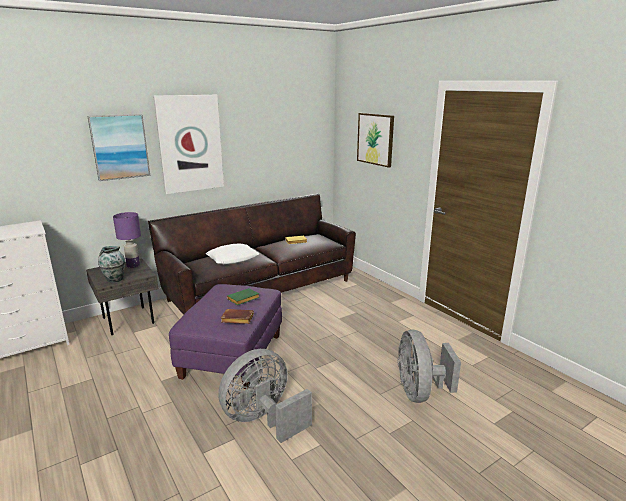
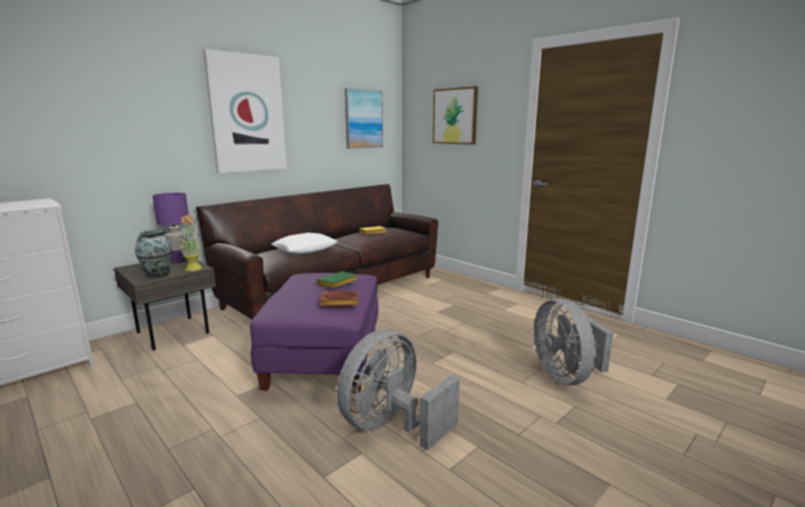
camera: 10 degrees left, 5 degrees down
picture [88,114,150,181] -> picture moved to [345,88,383,149]
none -> potted plant [179,214,202,271]

